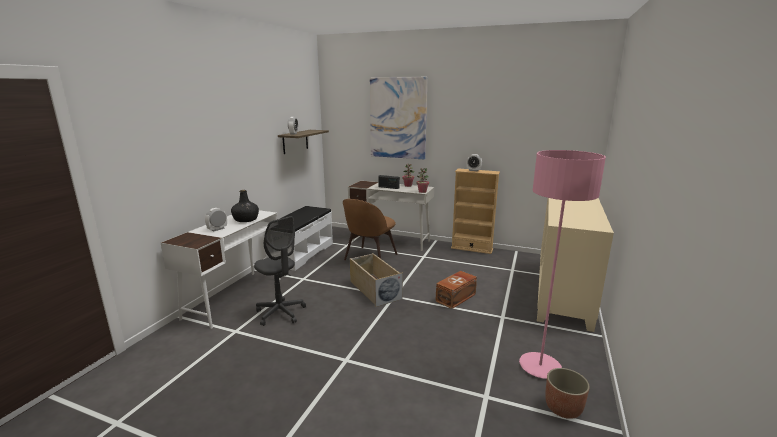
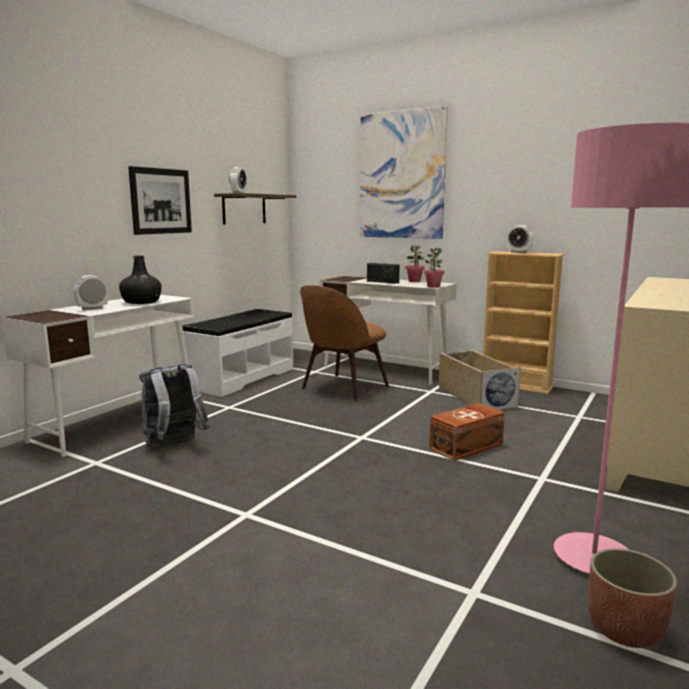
camera: 10 degrees right, 5 degrees down
grey office chair [254,216,306,326] -> grey backpack [139,363,210,448]
beige storage box [350,253,403,307] -> beige storage box moved to [439,350,521,410]
none -> picture [128,166,192,235]

